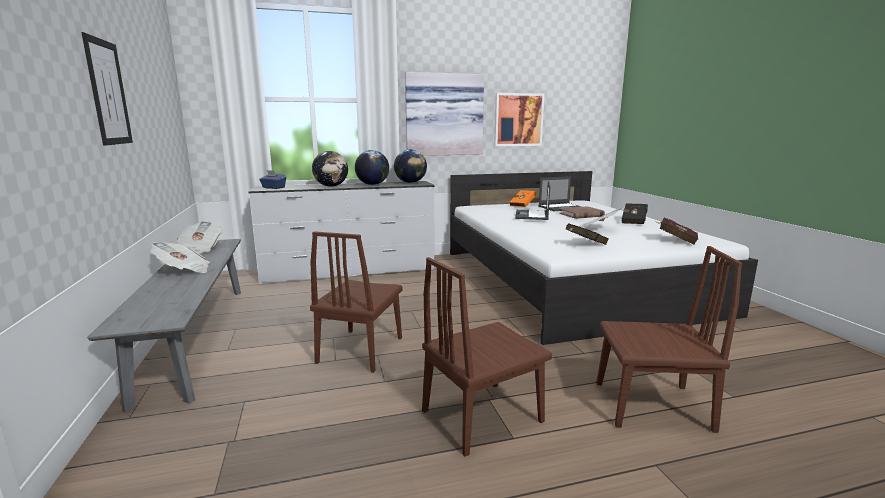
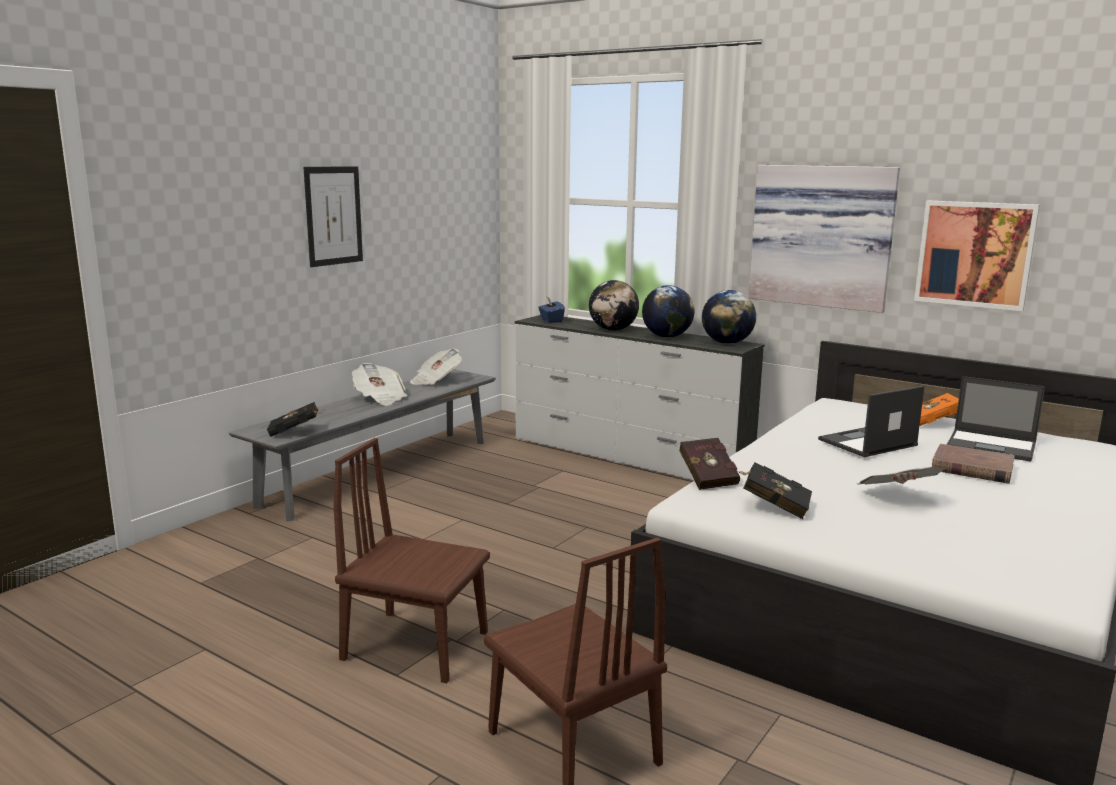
camera: 50 degrees right, 0 degrees up
brown chair [310,231,403,373] -> none
black book [622,203,648,224] -> black book moved to [267,402,324,437]
red book [656,217,698,245] -> red book moved to [679,438,740,490]

